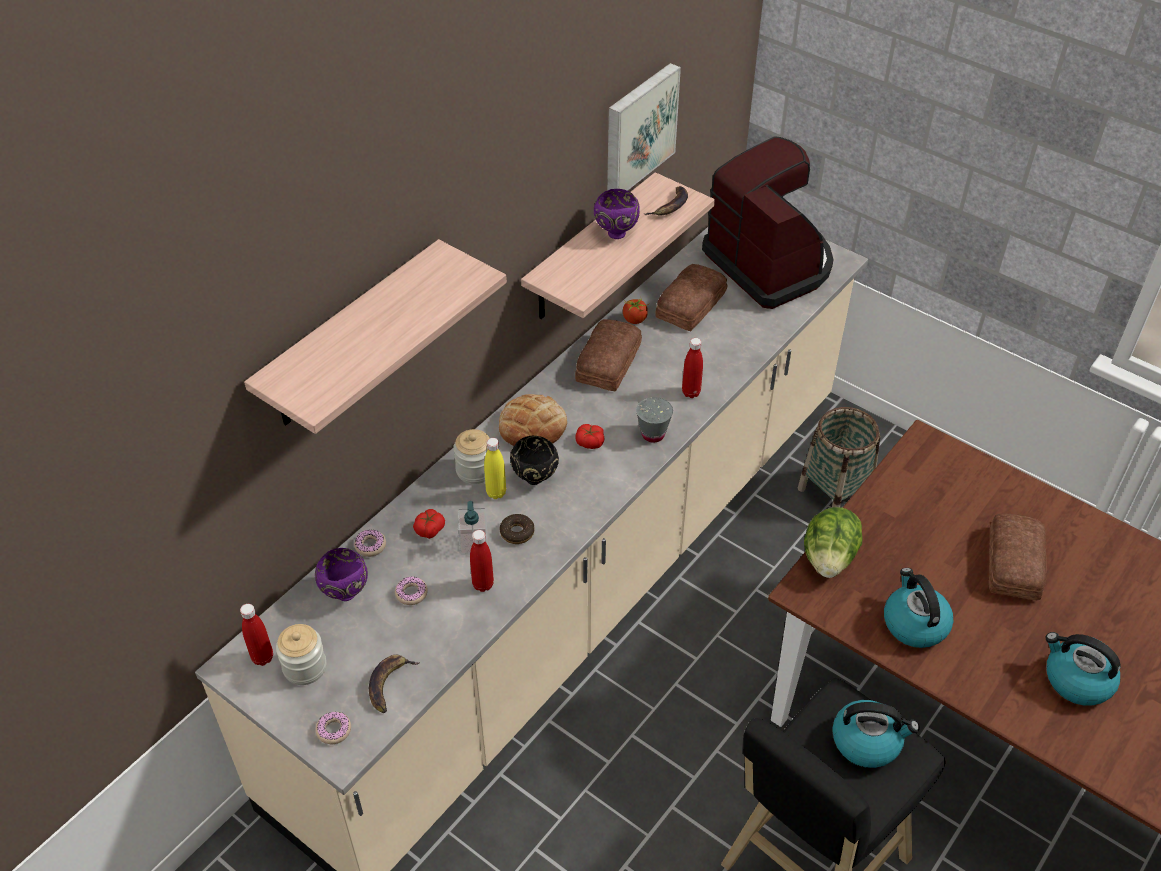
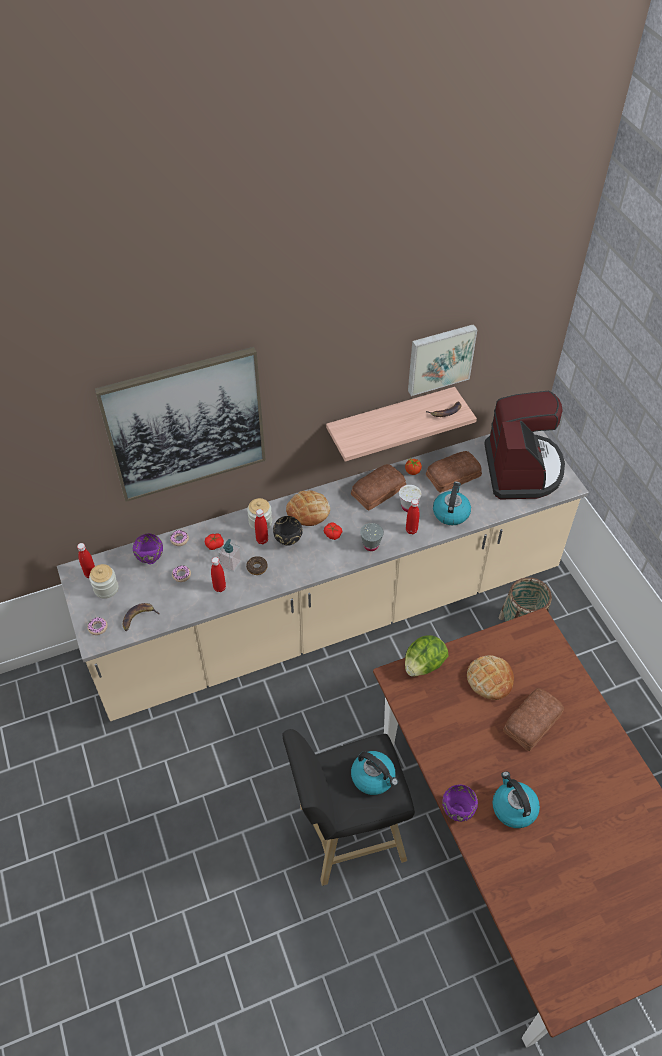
camera: 30 degrees right, 5 degrees up
shelf [244,239,507,434] -> picture [95,347,266,502]
yellow bottle [484,438,506,499] -> red bottle [255,509,268,544]
purple bowl [594,189,640,239] -> purple bowl moved to [442,785,478,822]
kettle [884,568,954,648] -> kettle moved to [433,482,471,525]
none -> white cup [399,485,422,512]
none -> bread [467,655,514,700]

